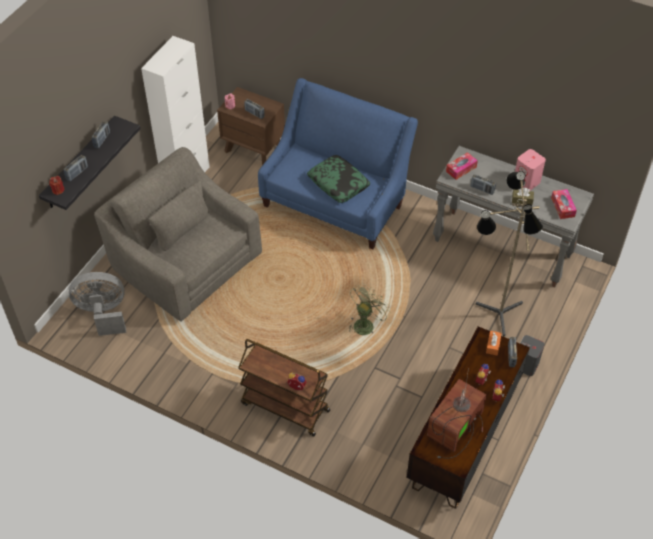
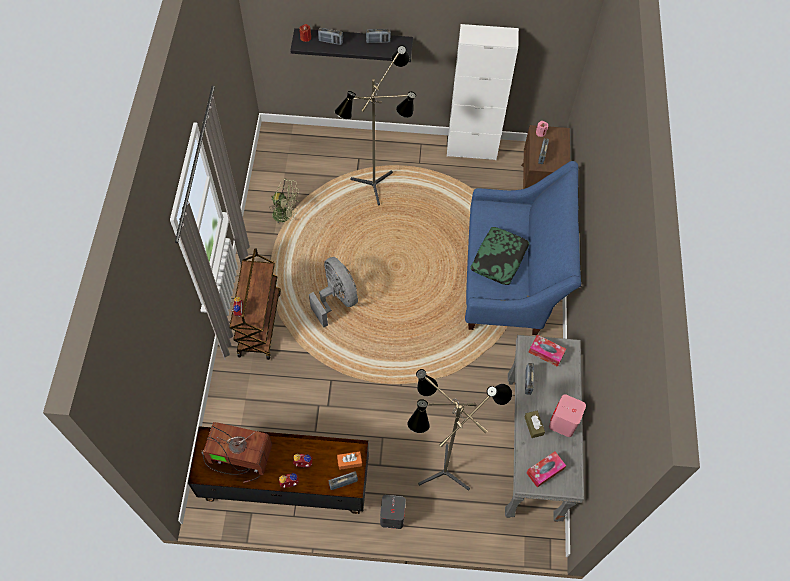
camera: 65 degrees right, 10 degrees up
grey fan [69,272,126,336] -> grey fan moved to [309,257,358,328]
grey armchair [94,147,262,322] -> floor lamp [335,45,416,205]
green fan [349,283,391,335] -> green fan moved to [271,178,300,226]

